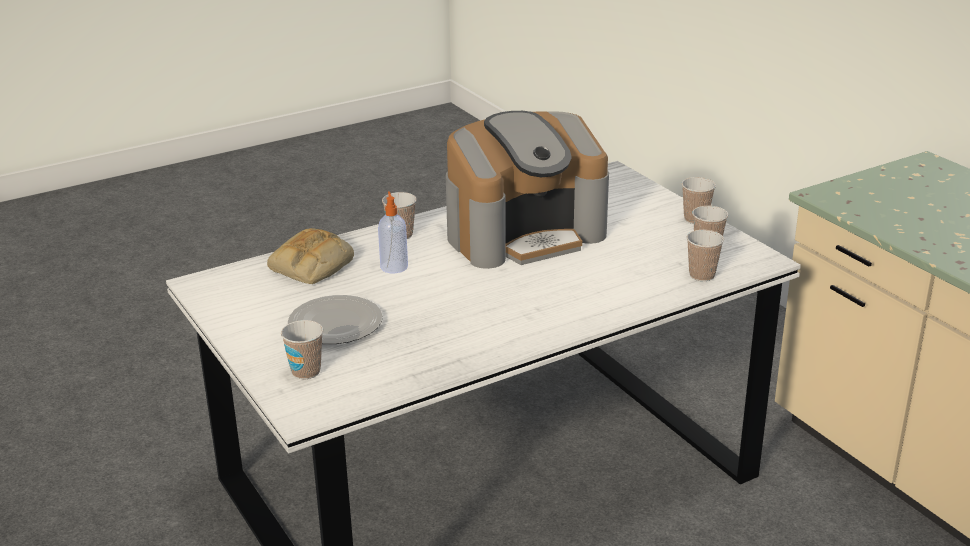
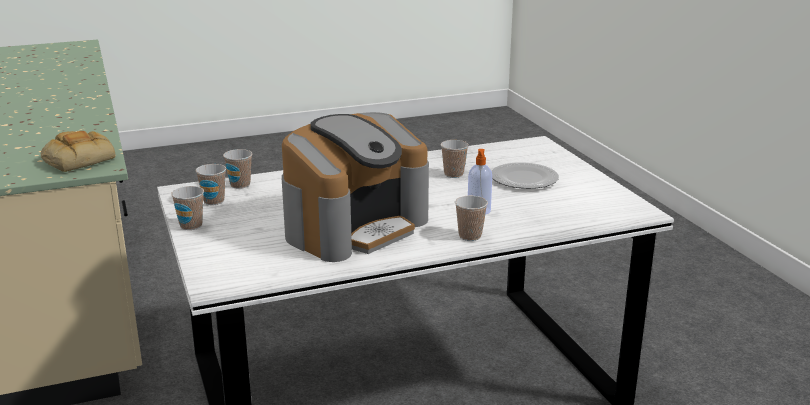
camera: 170 degrees left, 5 degrees down
bread [267,228,354,284] -> bread moved to [41,131,115,172]
cup [281,320,323,379] -> cup moved to [441,140,469,178]
coffee machine [446,111,609,269] -> coffee machine turned 150 degrees clockwise [281,112,429,262]

